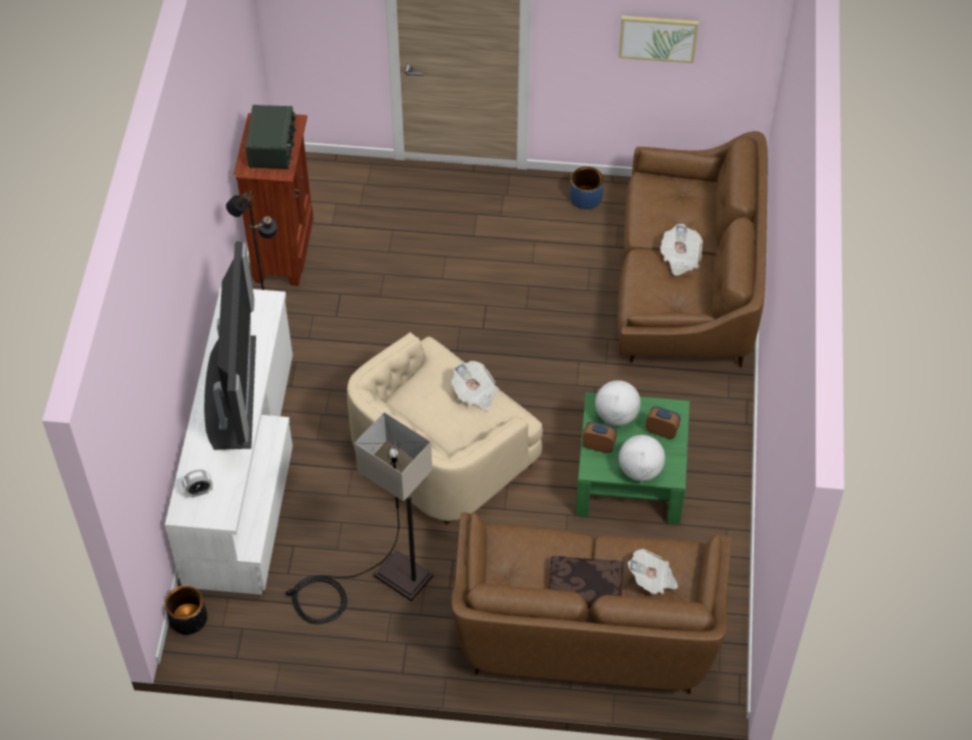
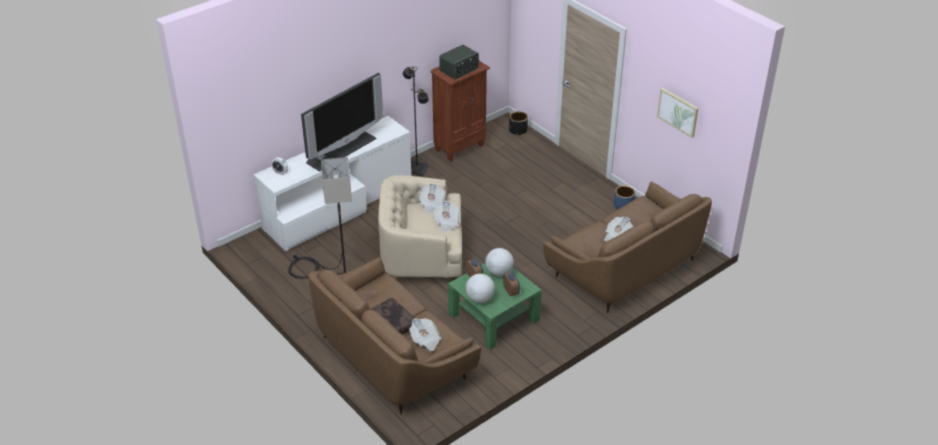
camera: 45 degrees right, 15 degrees down
black planter [165,586,207,635] -> black planter moved to [509,111,528,135]
none -> newspaper [419,183,446,213]

